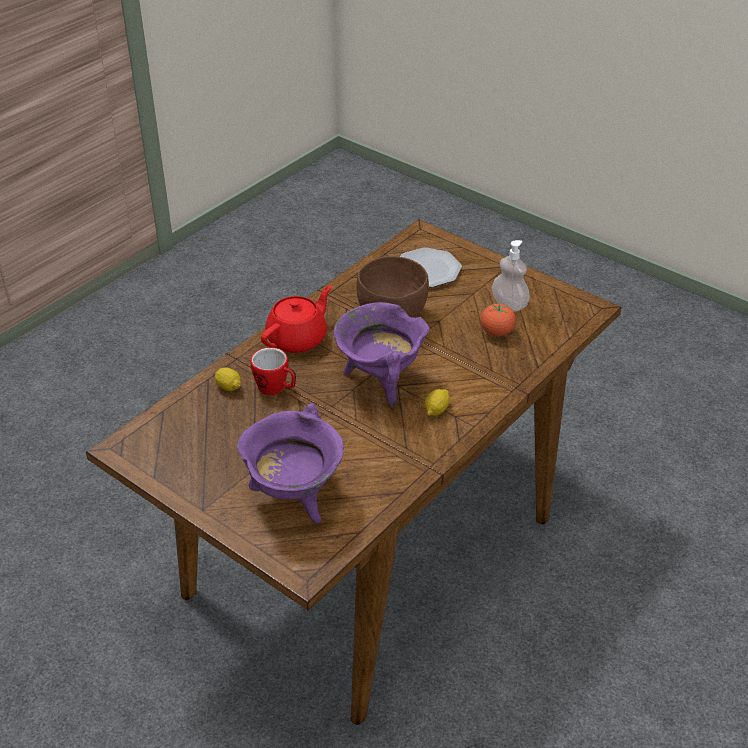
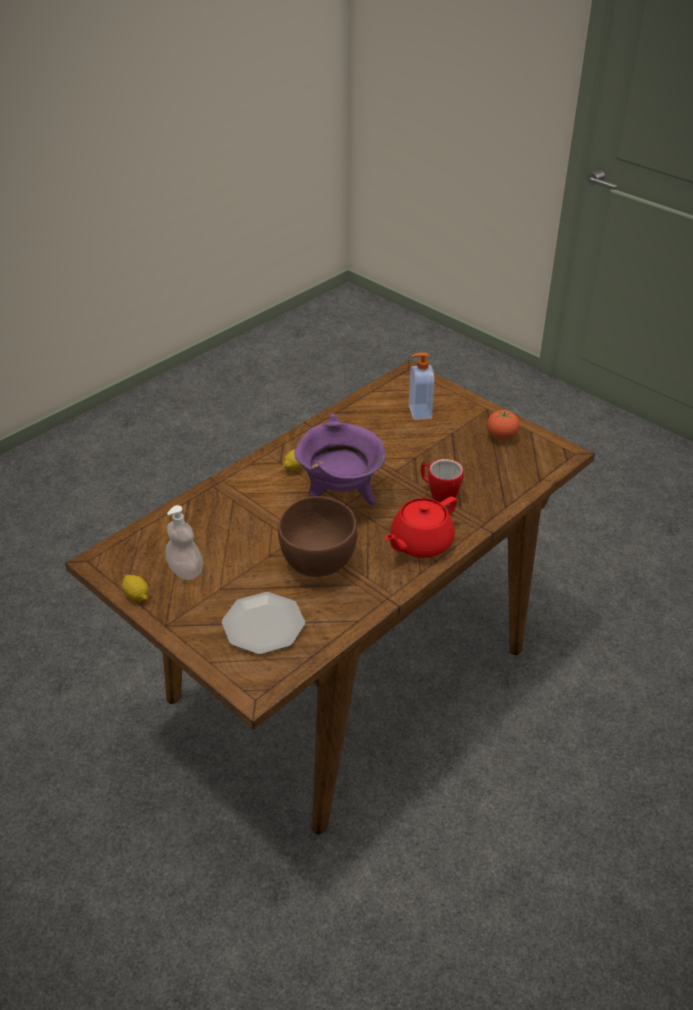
camera: 175 degrees left, 0 degrees up
lemon [215,368,241,391] -> lemon moved to [122,575,149,602]
purple cooking pot [237,403,344,523] -> soap dispenser [409,352,434,420]
tomato [481,303,516,336] -> tomato moved to [487,409,519,440]

